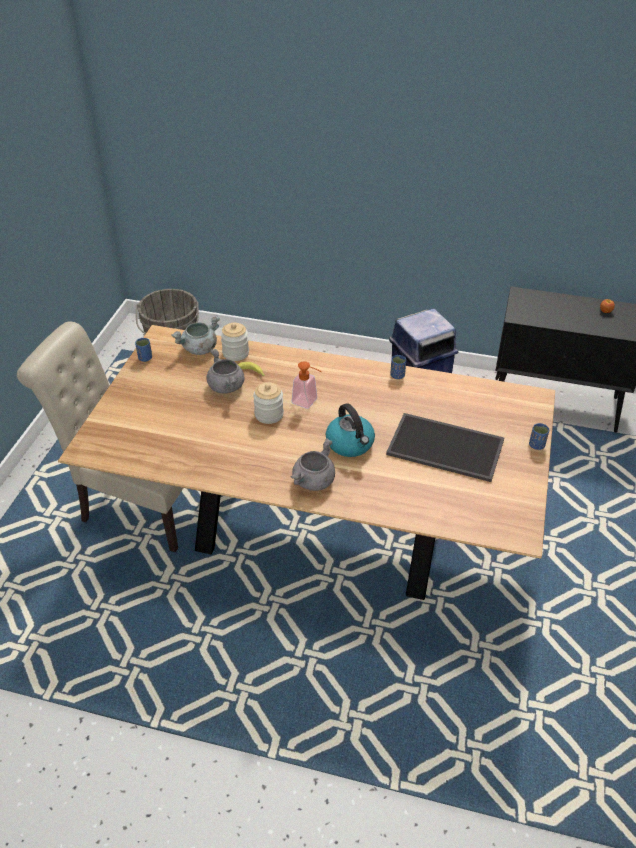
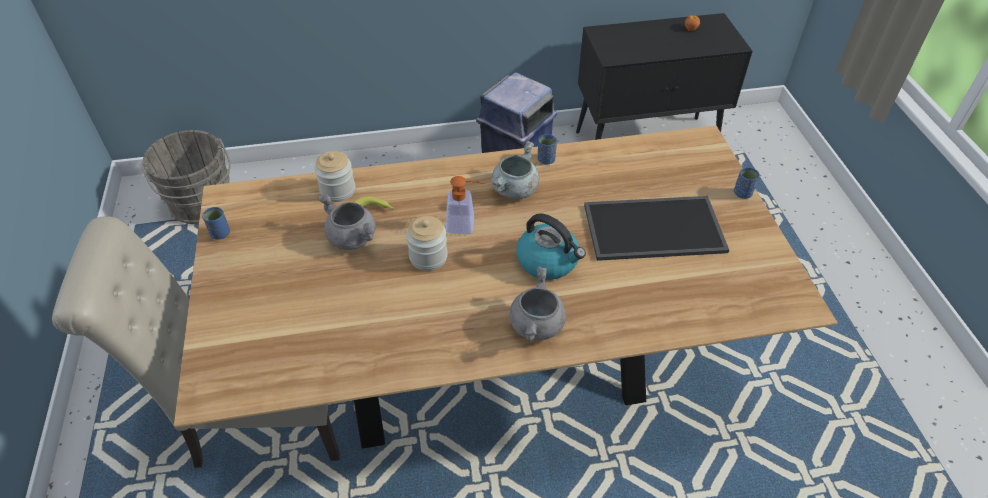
camera: 25 degrees left, 5 degrees up
grey cooking pot [171,315,220,355] -> grey cooking pot moved to [491,140,539,199]

